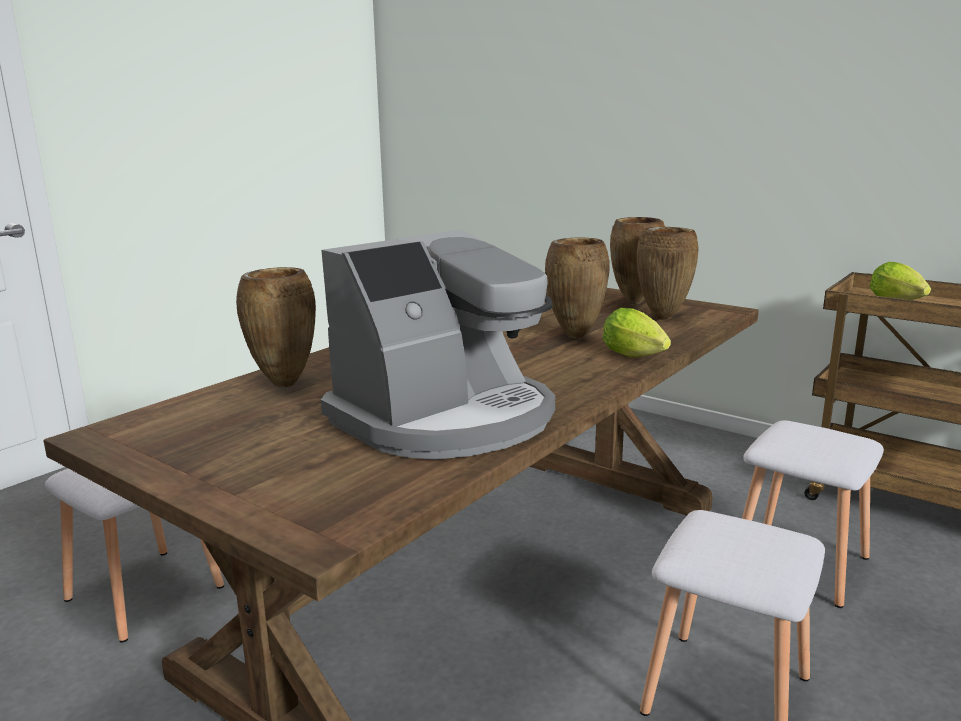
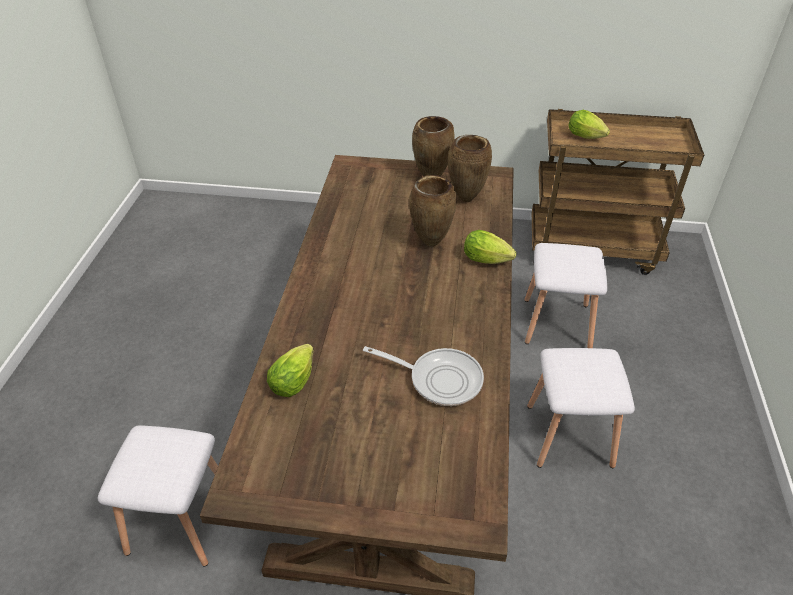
camera: 30 degrees left, 25 degrees up
brown vase [236,267,316,387] -> lettuce [267,344,313,397]
coffee machine [321,230,555,460] -> frying pan [363,346,484,406]

